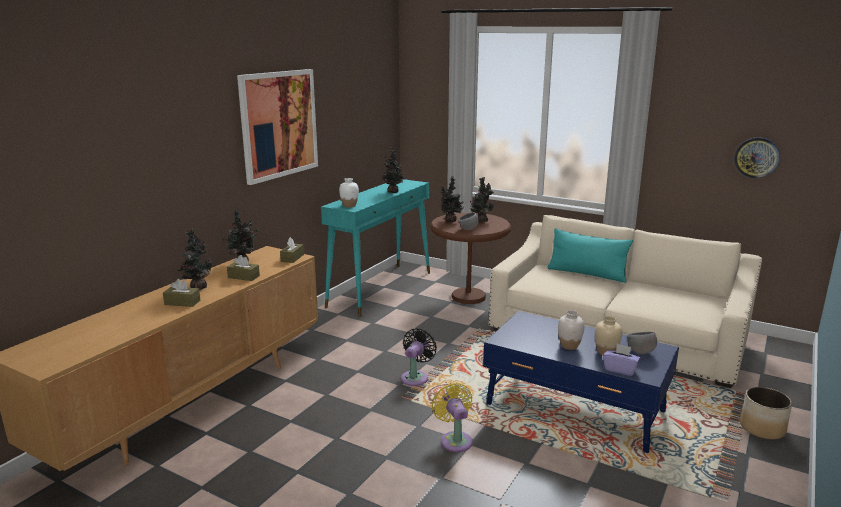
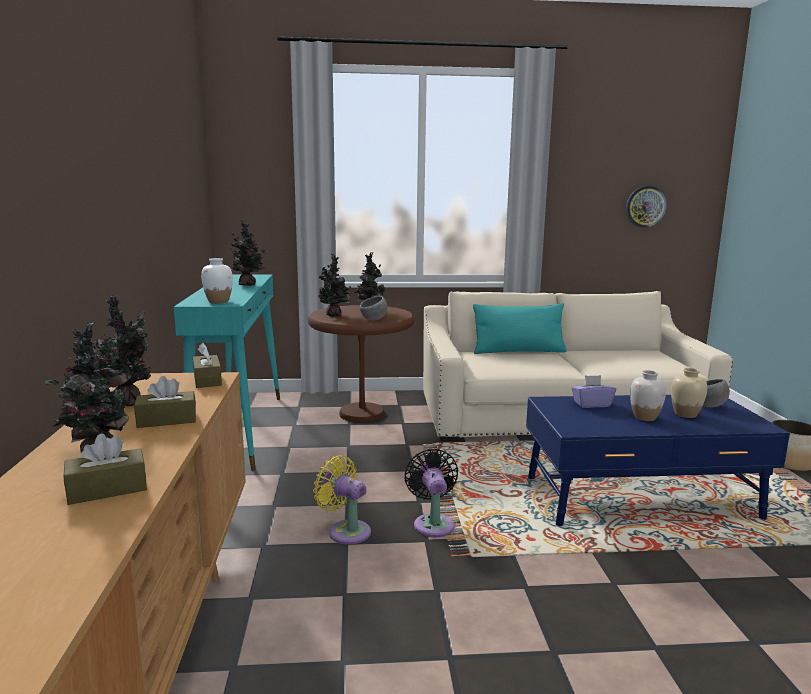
camera: 35 degrees left, 5 degrees down
picture [237,69,318,185] -> none
yellow fan [432,383,473,452] -> yellow fan moved to [313,455,371,545]
purple tissue box [603,344,640,376] -> purple tissue box moved to [571,375,616,408]

